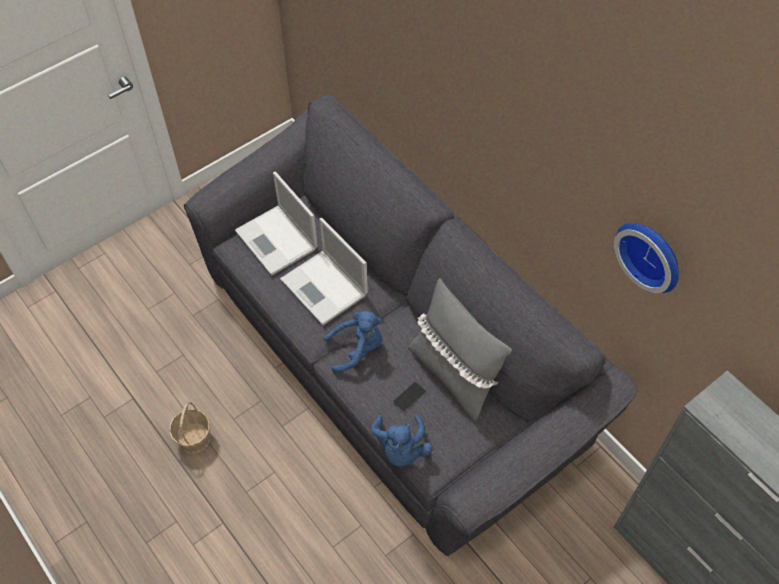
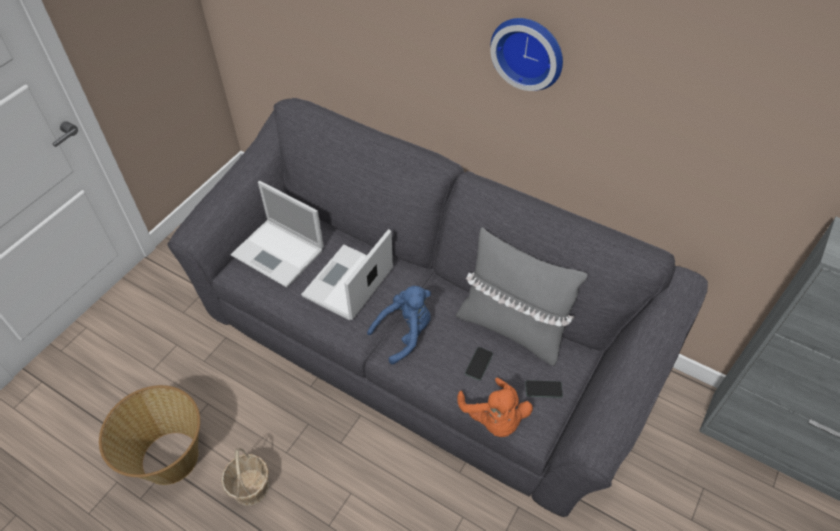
camera: 20 degrees left, 5 degrees down
laptop [280,218,368,325] -> laptop turned 90 degrees clockwise [301,229,393,321]
blue plush toy [371,414,433,467] -> orange plush toy [457,378,533,437]
wall clock [614,223,679,293] -> wall clock moved to [490,18,563,91]
none -> basket [99,385,200,485]
none -> phone [525,380,563,398]

